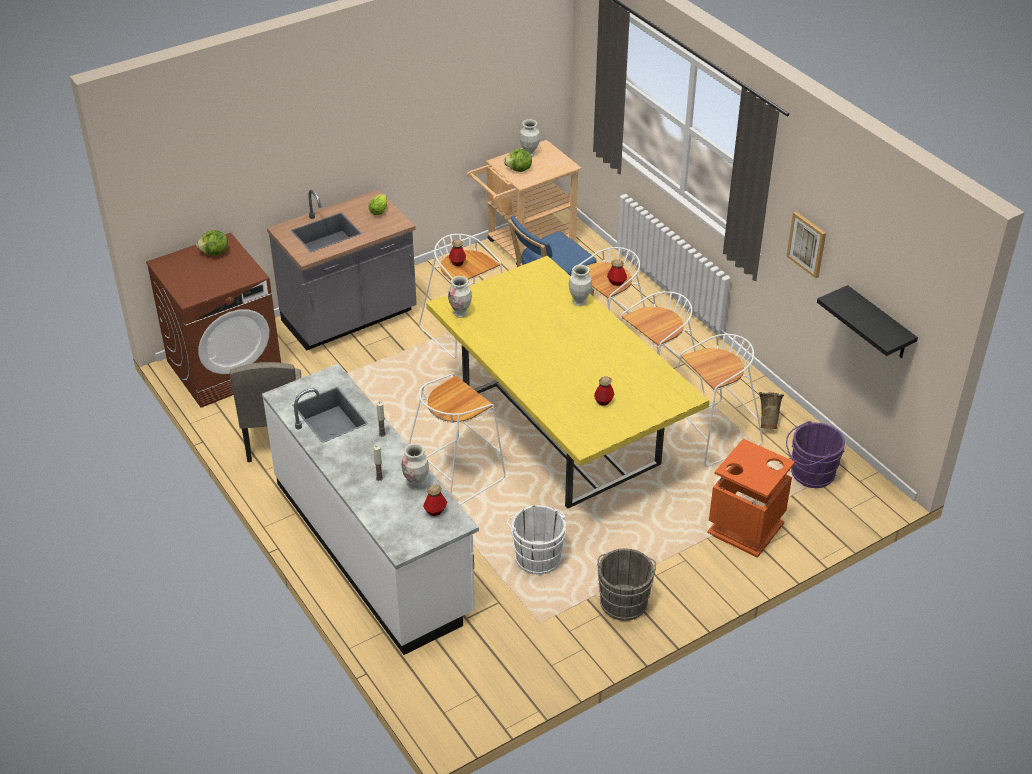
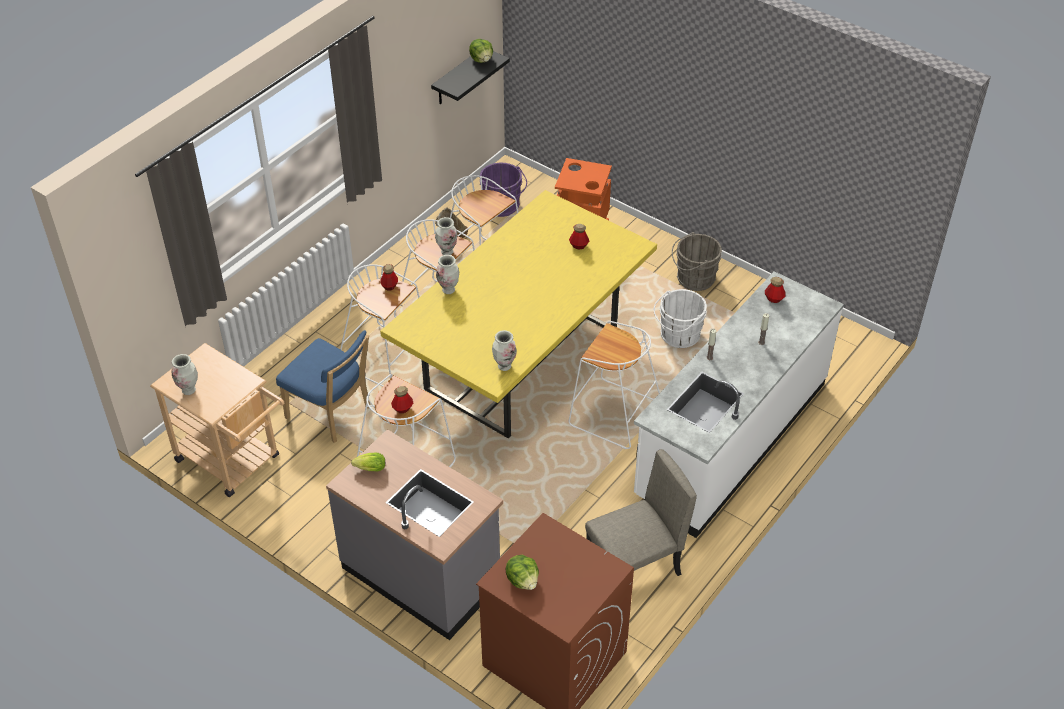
camera: 110 degrees left, 5 degrees up
vase [402,443,429,489] -> vase moved to [435,217,458,255]
lettuce [504,149,532,172] -> lettuce moved to [469,39,493,63]
picture [786,212,826,278] -> none

